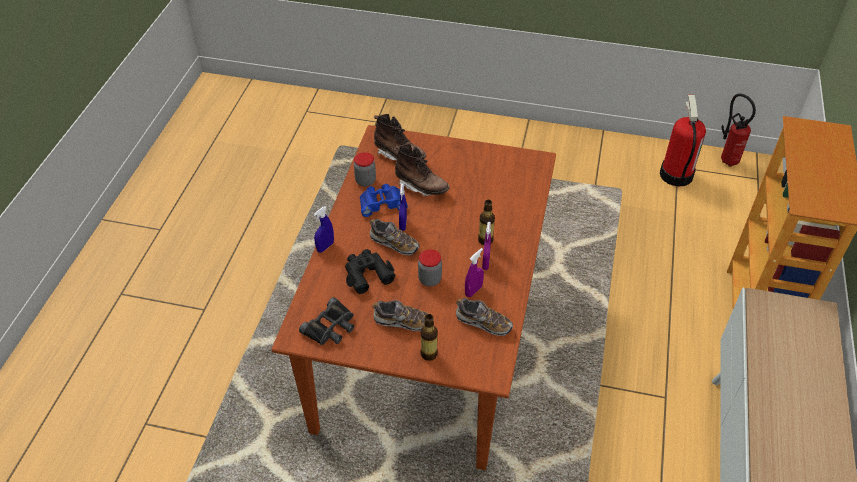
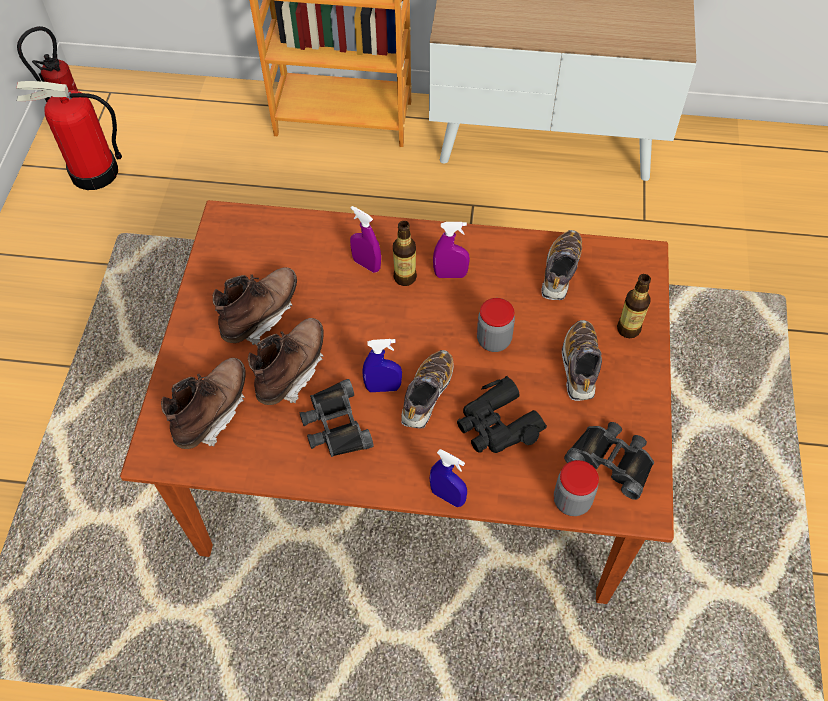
camera: 95 degrees left, 10 degrees up
jar [354,152,376,187] -> jar moved to [554,460,599,516]
blue binoculars [360,184,408,217] -> black binoculars [300,379,374,457]
purple spray bottle [465,248,484,297] -> purple spray bottle moved to [350,206,381,273]
none -> brown boot [213,267,297,345]

